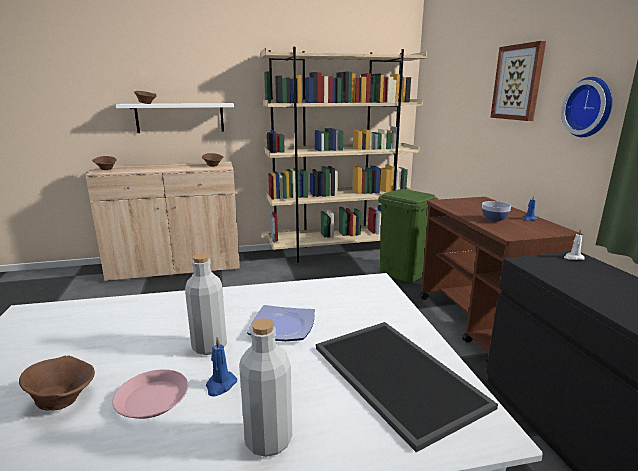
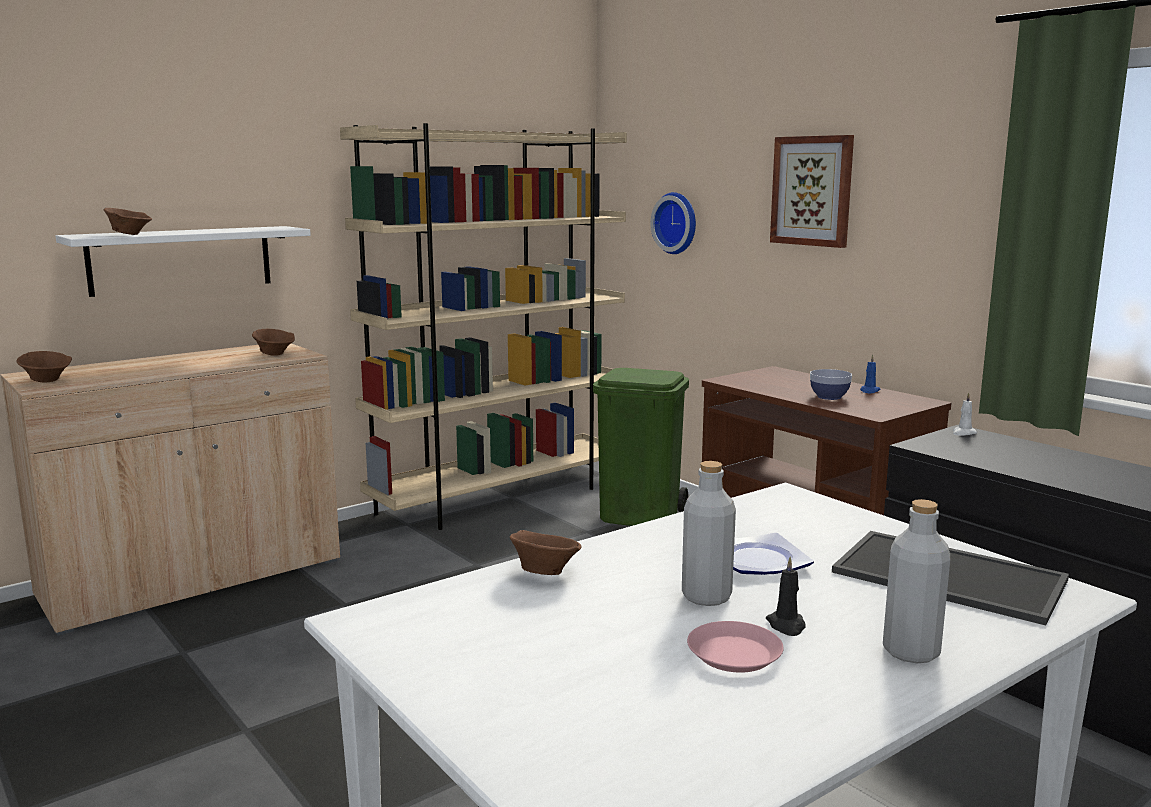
camera: 25 degrees left, 5 degrees down
brown bowl [19,355,95,410] -> brown bowl moved to [510,530,581,575]
blue candle [206,337,237,396] -> black candle [766,557,805,636]
wall clock [561,77,613,137] -> wall clock moved to [651,192,696,254]

